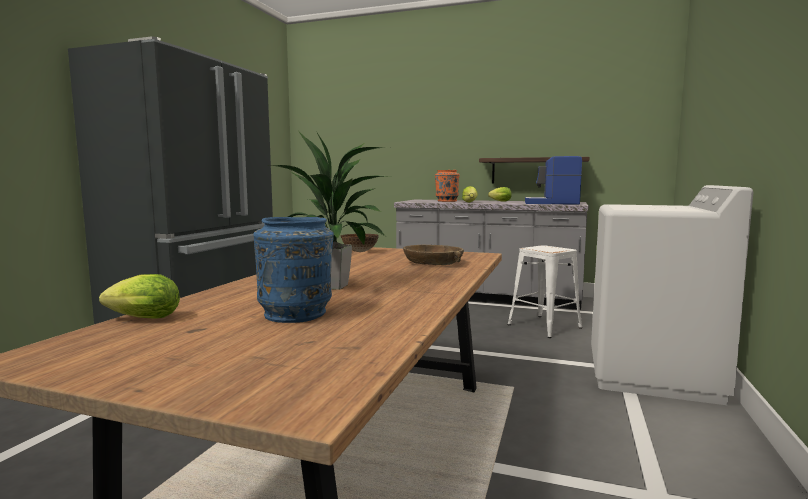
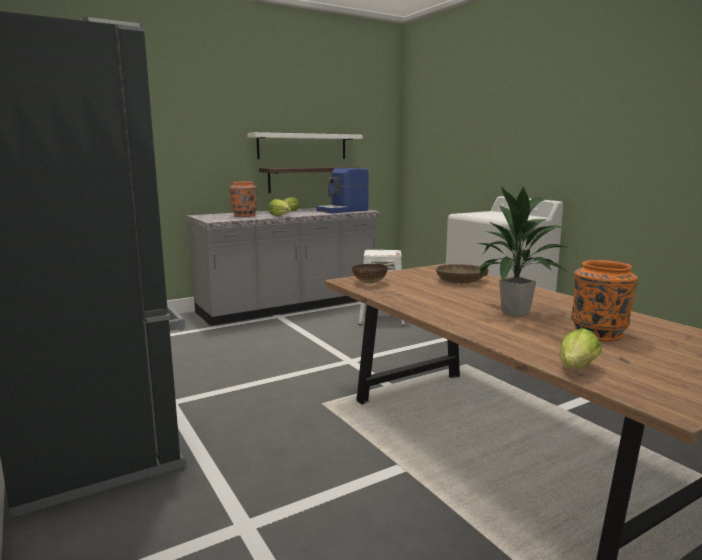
camera: 50 degrees left, 5 degrees up
blue vase [253,217,334,323] -> orange vase [571,260,638,341]
none -> white shelf [247,132,362,159]

